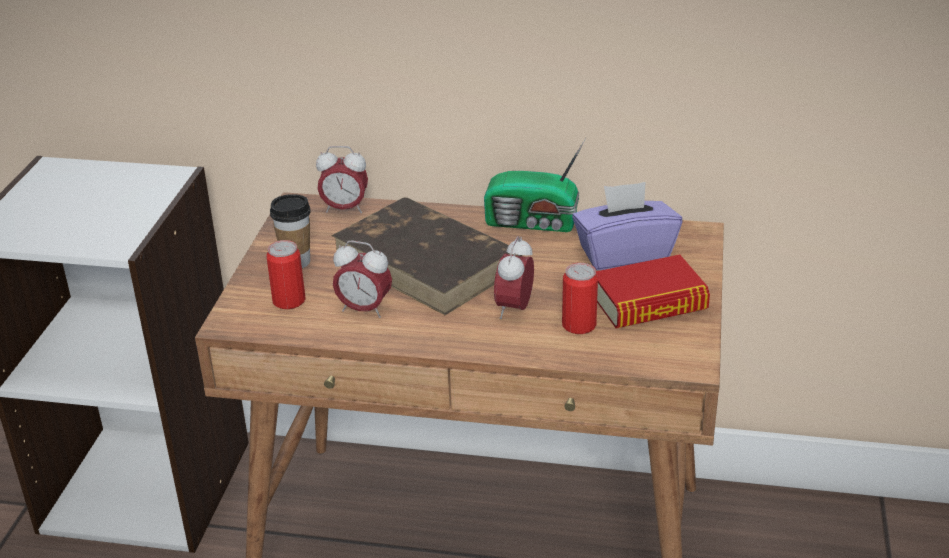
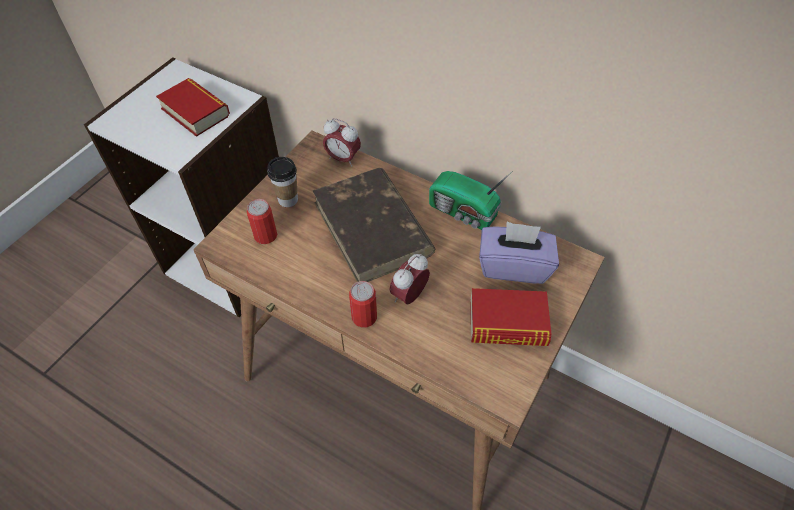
camera: 20 degrees right, 20 degrees up
alarm clock [333,240,392,318] -> none
can [562,263,598,334] -> can moved to [349,281,377,328]
none -> book [156,78,230,137]

